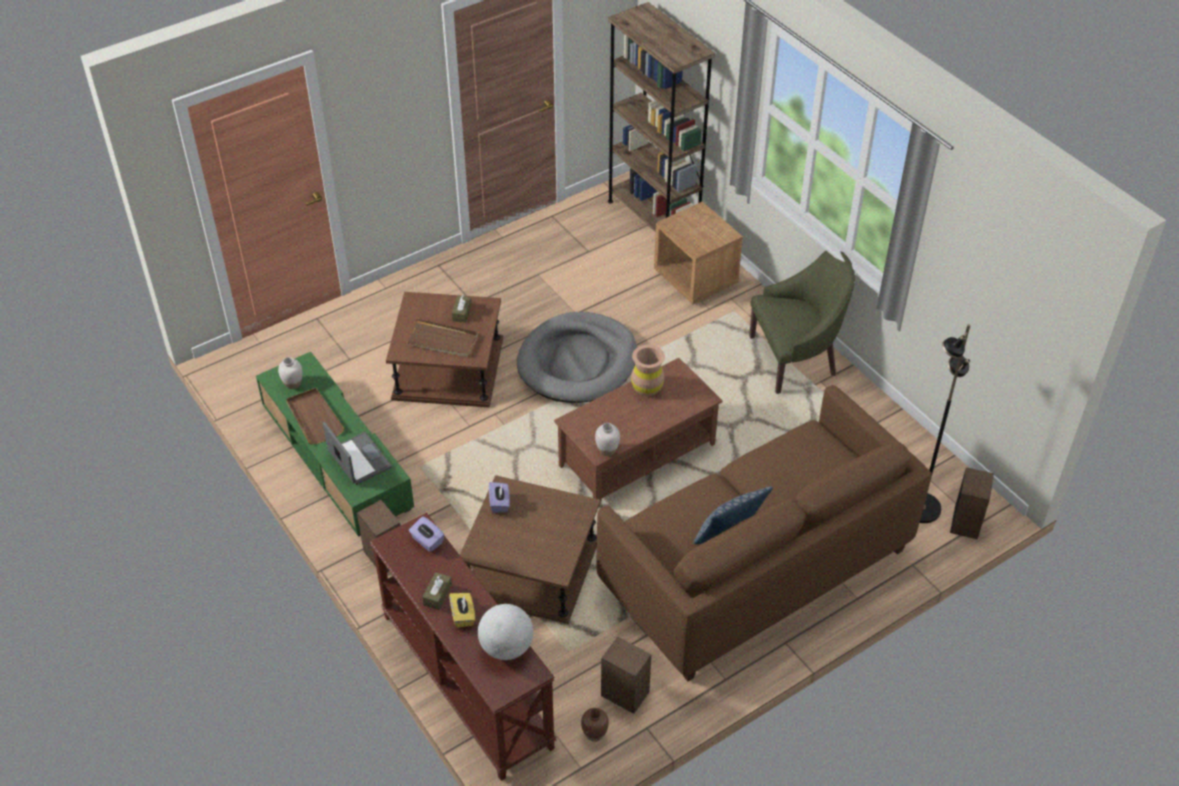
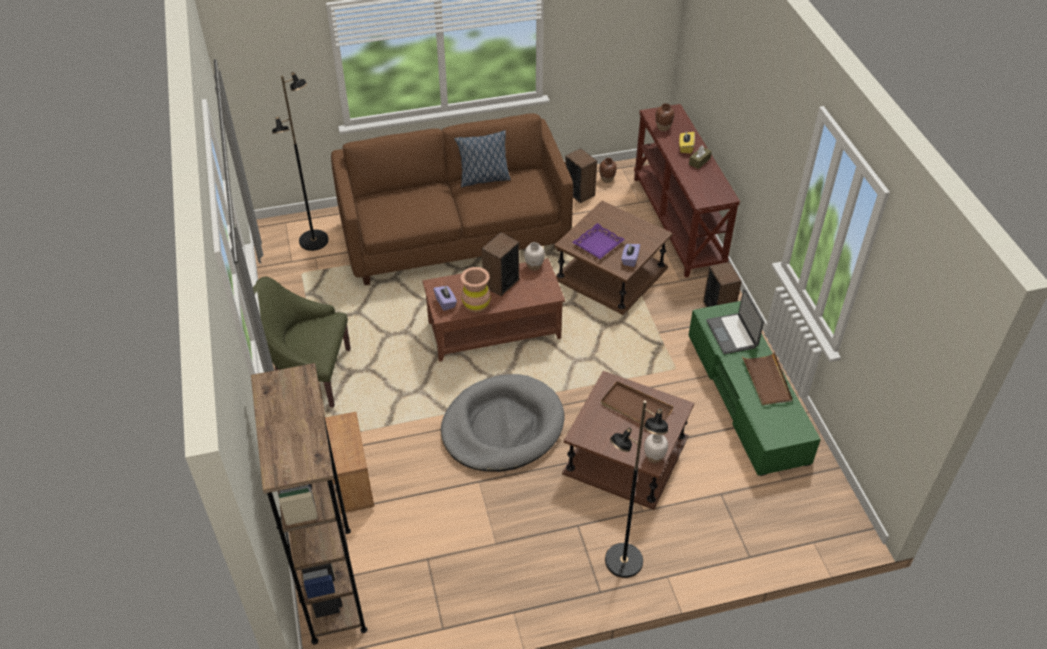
camera: 160 degrees left, 0 degrees up
white vase [278,357,302,389] -> white vase moved to [644,434,668,463]
purple tissue box [409,517,444,552] -> purple tissue box moved to [434,285,457,311]
brown tissue box [452,295,472,323] -> none
globe [478,604,533,660] -> brown vase [655,103,674,131]
speaker [950,467,994,539] -> speaker moved to [482,232,519,296]
none -> purple tray [572,223,625,259]
none -> black floor lamp [605,400,668,578]

